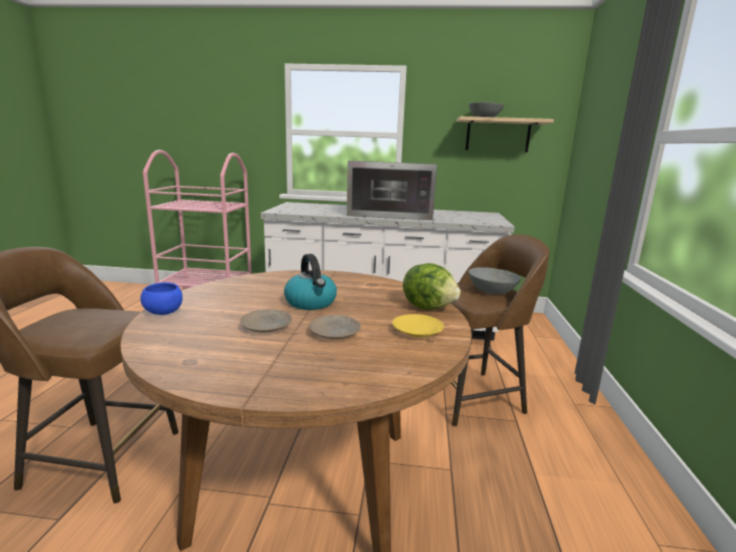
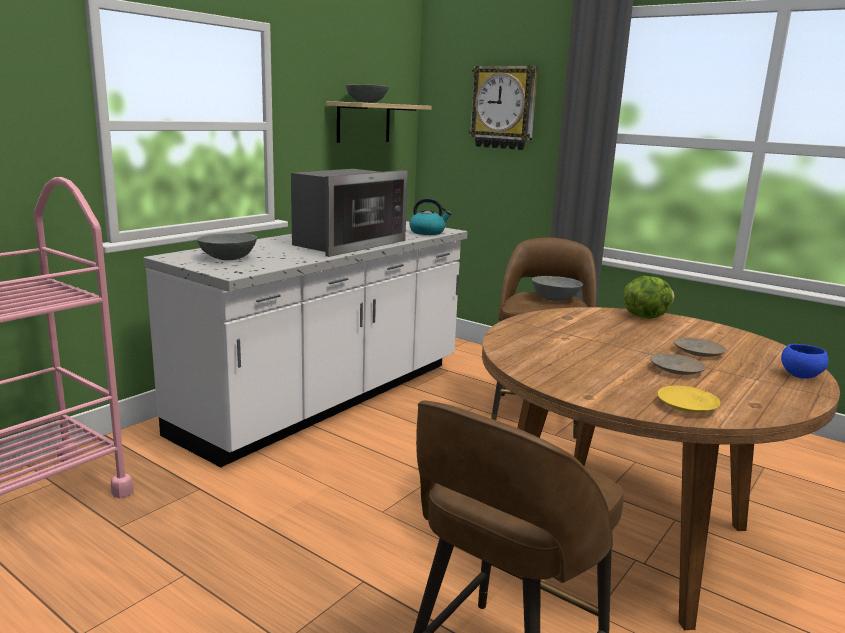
camera: 60 degrees left, 0 degrees up
blue bowl [140,282,183,315] -> blue bowl moved to [781,344,828,379]
kettle [284,254,337,310] -> kettle moved to [409,198,451,235]
yellow plate [392,314,444,337] -> yellow plate moved to [658,386,720,413]
none -> grey bowl [197,233,257,260]
none -> wall clock [469,65,538,150]

